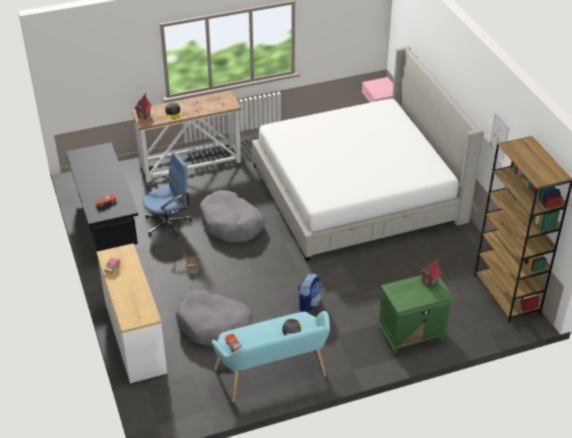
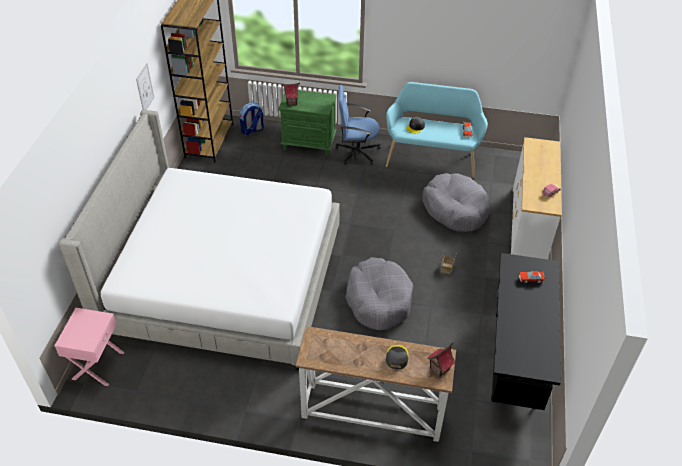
camera: 150 degrees left, 5 degrees up
blue office chair [143,151,192,238] -> blue office chair moved to [336,85,380,165]
backpack [298,274,322,313] -> backpack moved to [240,102,264,135]

